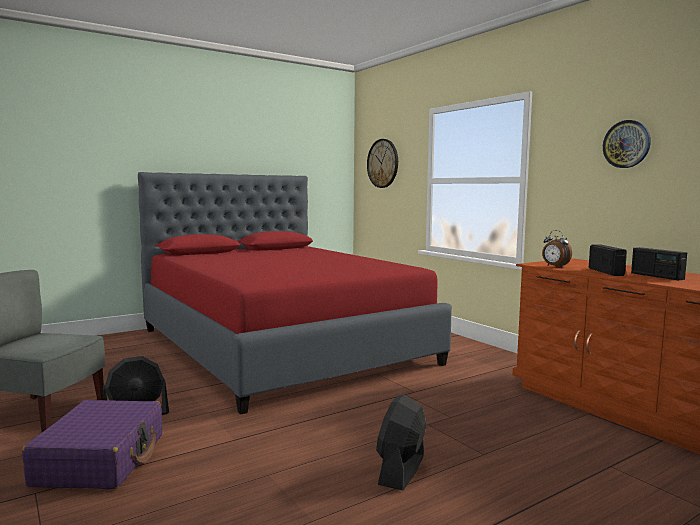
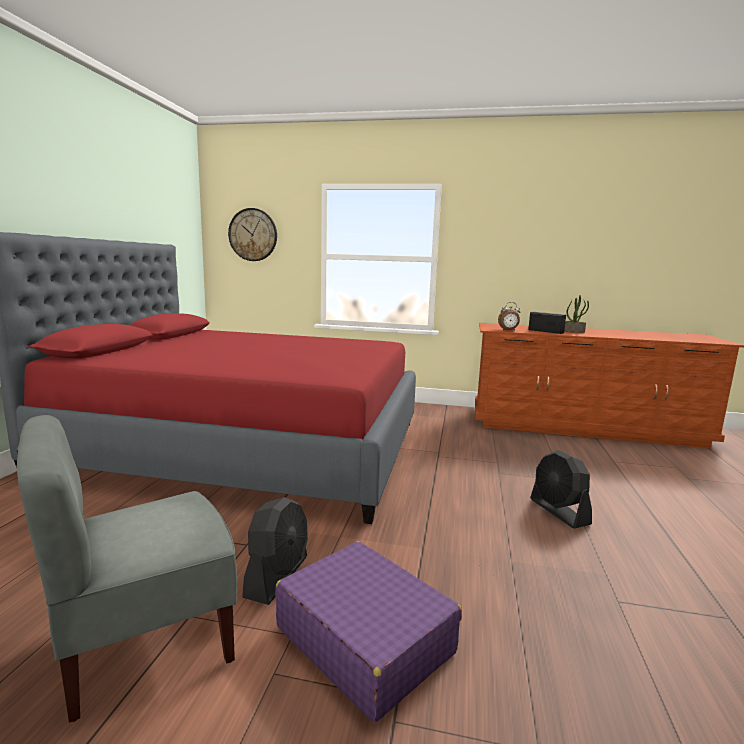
camera: 45 degrees left, 5 degrees up
wall clock [603,120,651,168] -> none
radio [631,247,687,280] -> potted plant [564,295,589,333]

